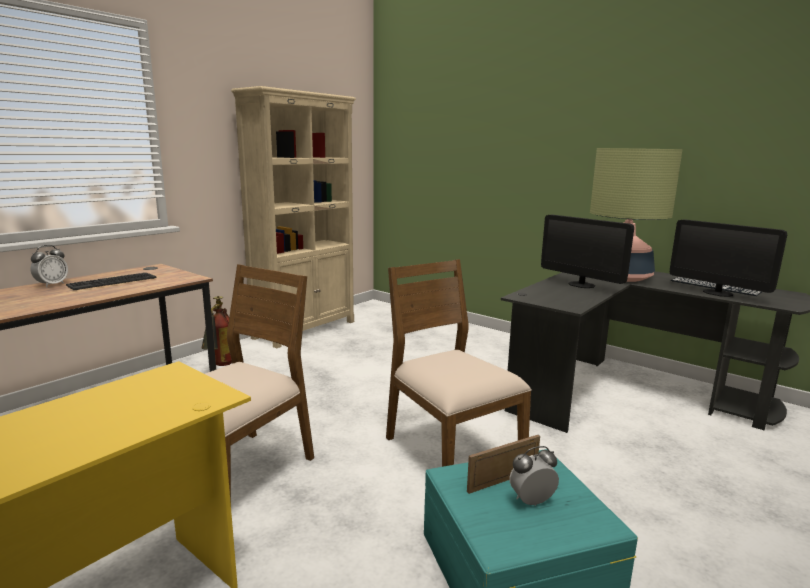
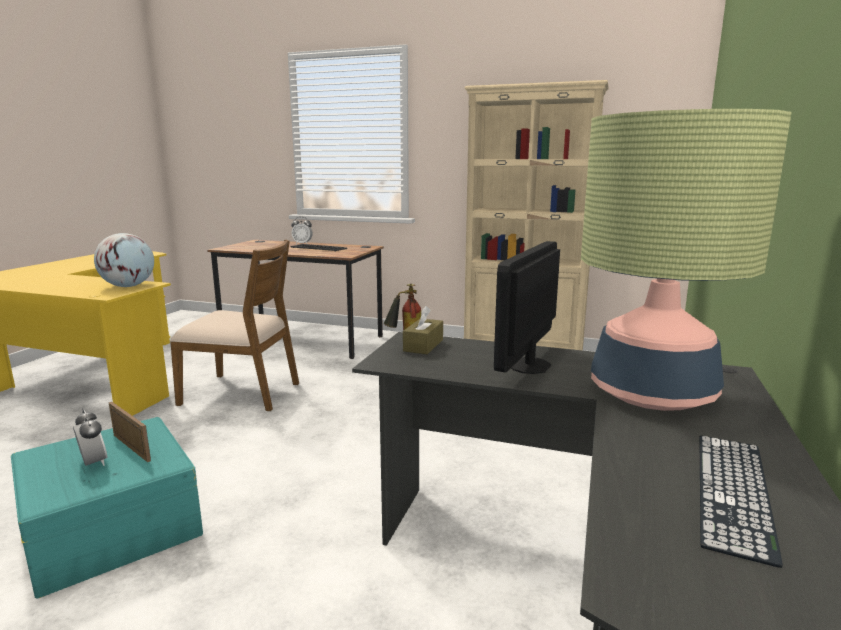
camera: 70 degrees right, 0 degrees up
brown chair [386,259,532,467] -> none
monitor [670,219,787,297] -> none
none -> globe [94,233,154,287]
none -> brown tissue box [403,306,443,354]

